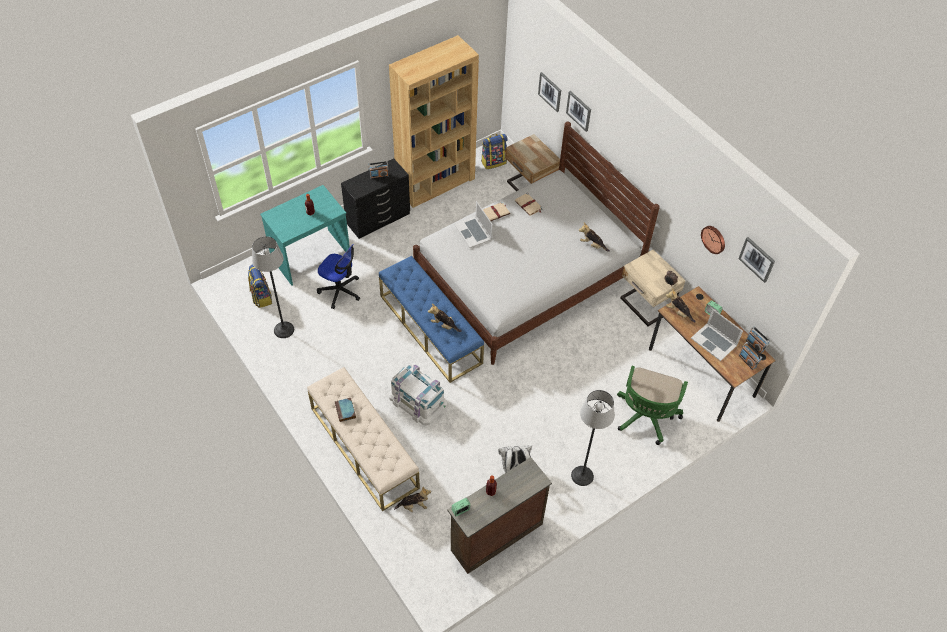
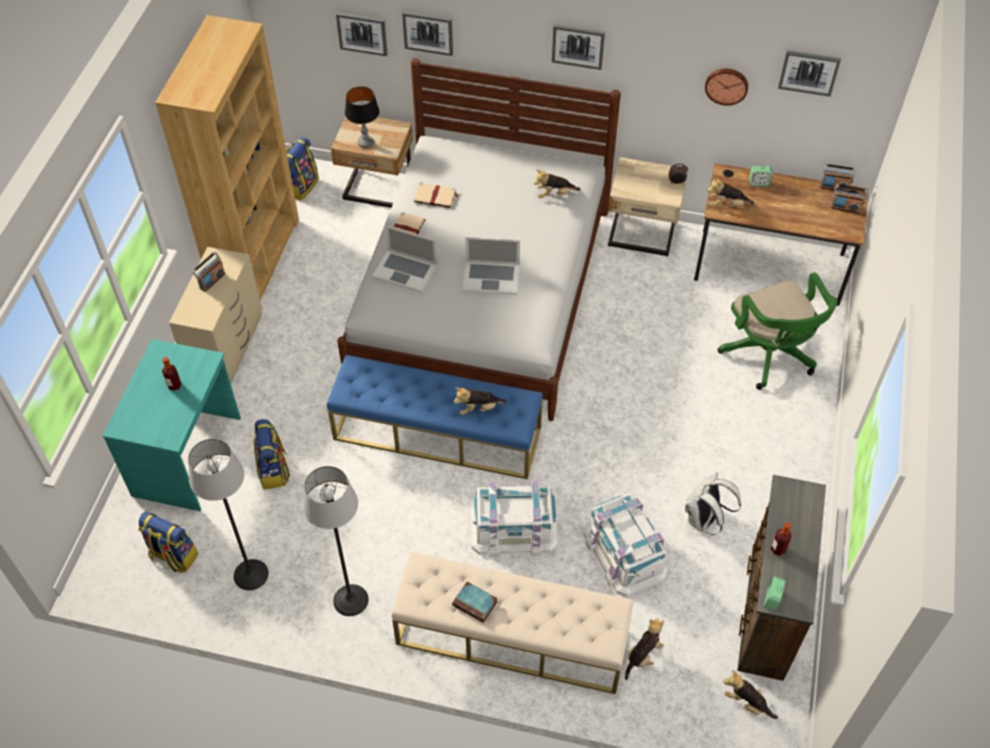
camera: 40 degrees left, 0 degrees up
office chair [317,244,360,309] -> backpack [254,419,290,489]
black dresser [341,159,410,239] -> beige dresser [169,247,262,383]
floor lamp [571,390,615,486] -> floor lamp moved to [303,466,368,616]
laptop [691,309,743,361] -> laptop moved to [463,237,520,294]
none -> table lamp [345,86,379,148]
none -> picture [552,24,605,70]
none -> white storage box [583,493,667,597]
none -> plush toy [723,670,778,719]

